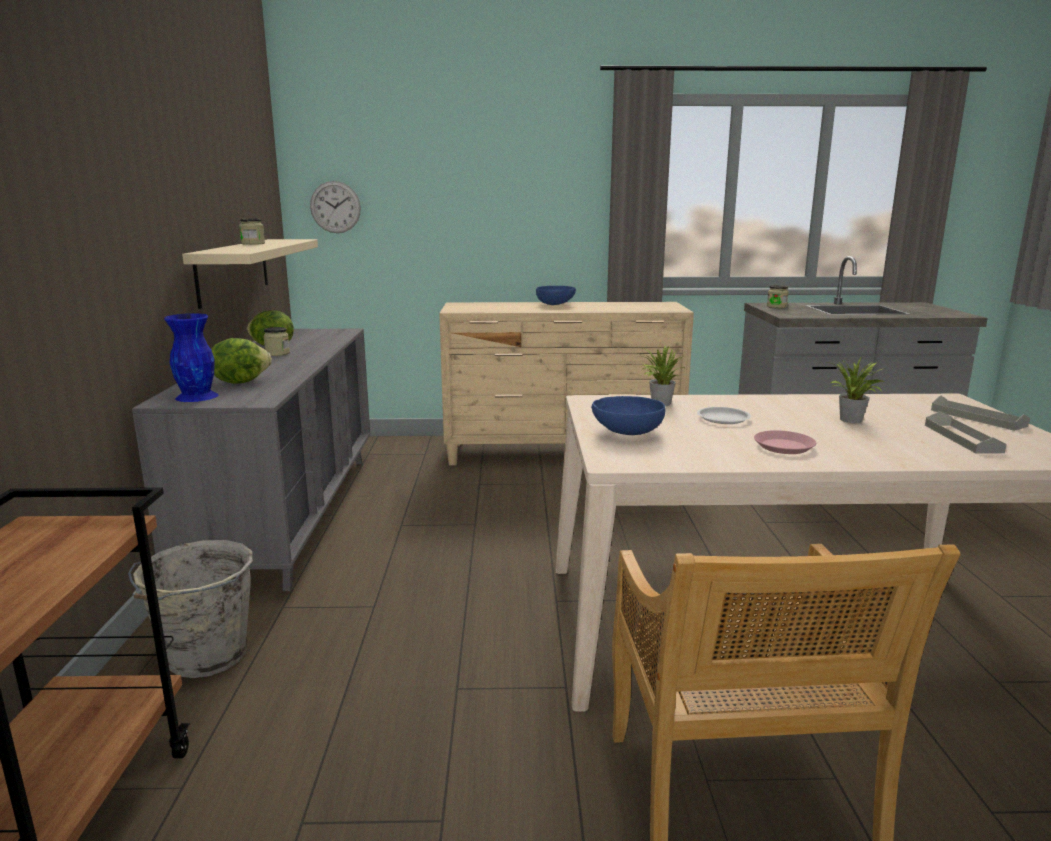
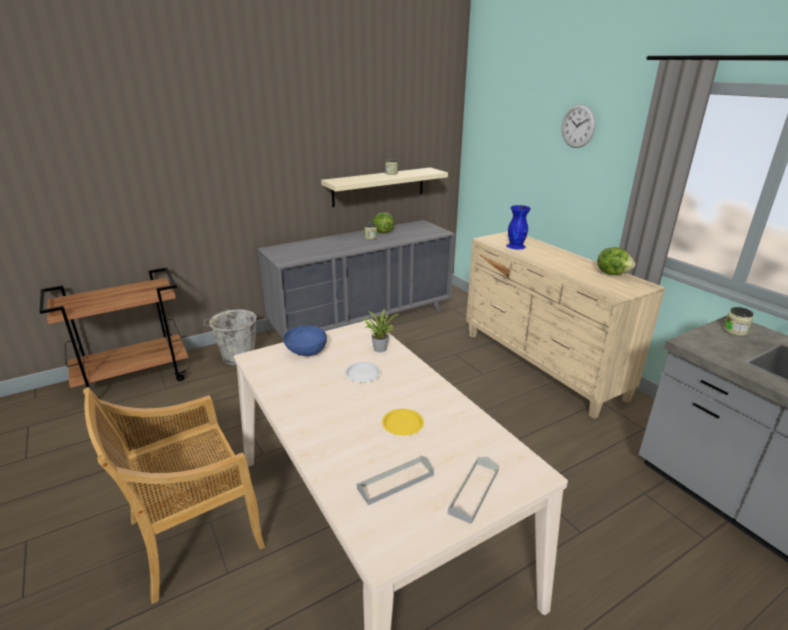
camera: 60 degrees right, 10 degrees up
blue vase [164,313,218,402] -> blue vase moved to [506,205,531,249]
lettuce [211,338,272,384] -> lettuce moved to [597,247,635,275]
wall clock [310,181,361,233] -> wall clock moved to [562,104,596,148]
blue bowl [536,286,576,305] -> none
pink plate [754,430,816,454] -> none
potted plant [827,358,886,423] -> yellow plate [382,409,424,436]

